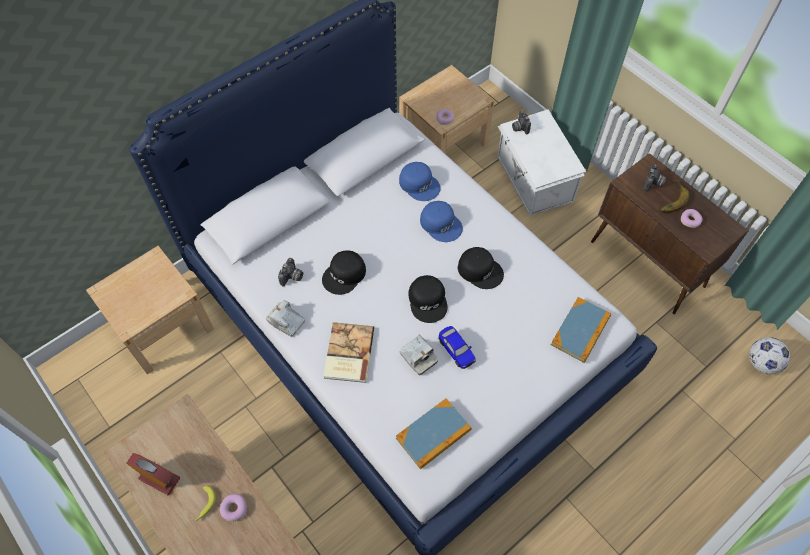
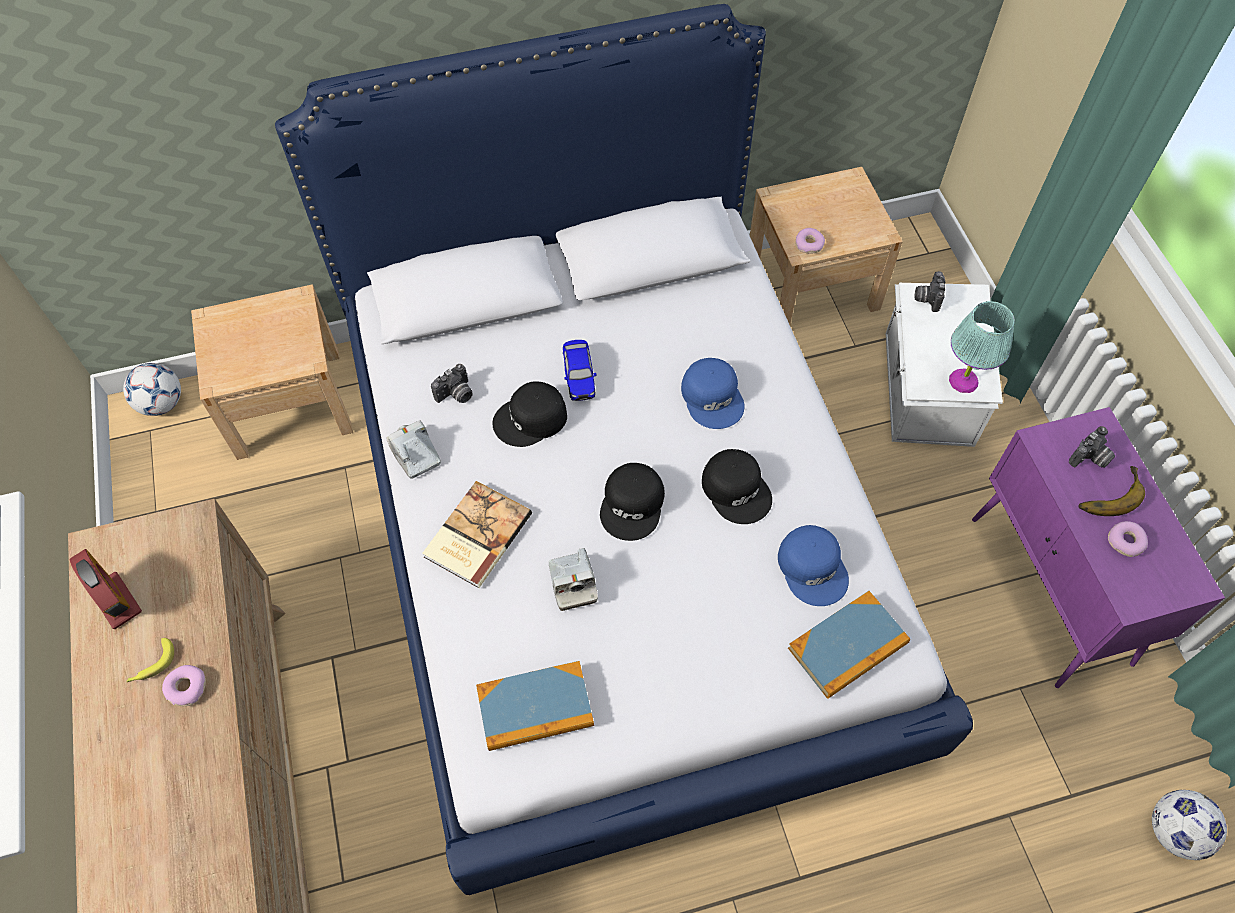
camera: 25 degrees right, 0 degrees up
blue cap [399,162,441,201] -> blue cap moved to [778,525,849,606]
toy car [439,326,476,369] -> toy car moved to [563,340,597,401]
brown cabinet [591,153,749,314] -> purple cabinet [972,407,1225,688]
none -> football [123,363,181,416]
none -> turquoise table lamp [949,301,1015,393]

